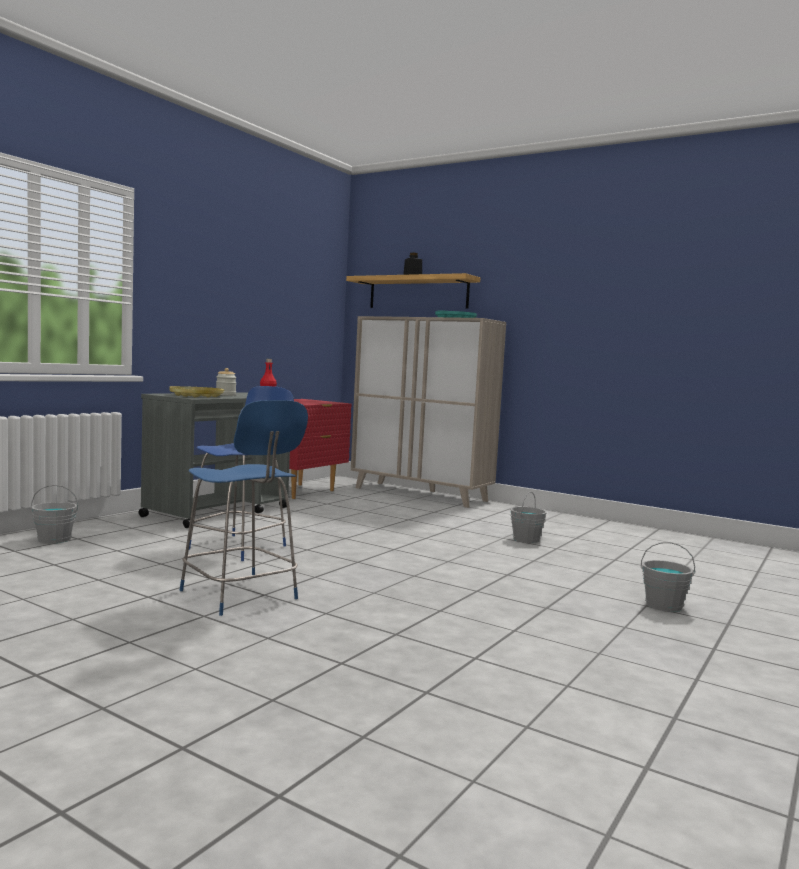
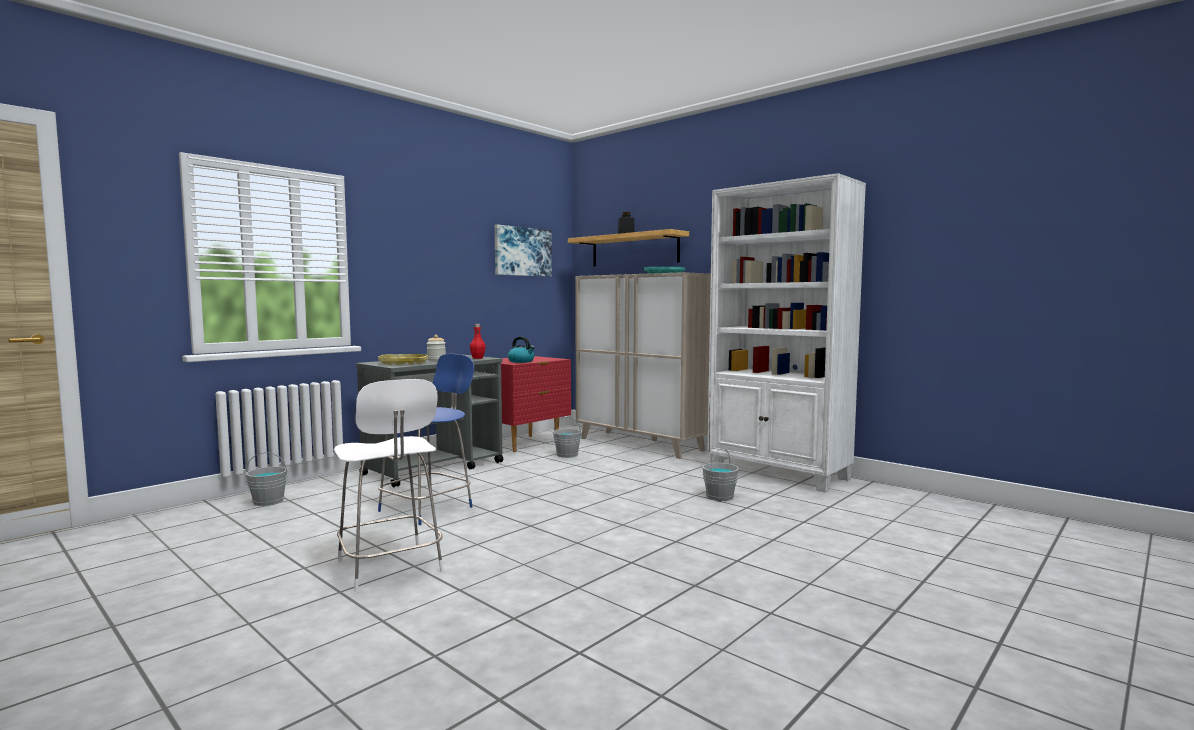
camera: 10 degrees right, 0 degrees up
blue chair [179,400,308,616] -> white chair [334,379,444,592]
grey bucket [641,542,695,612] -> grey bucket moved to [553,417,582,458]
none -> picture [495,225,552,277]
none -> kettle [508,336,535,363]
none -> white bookcase [707,173,866,493]

